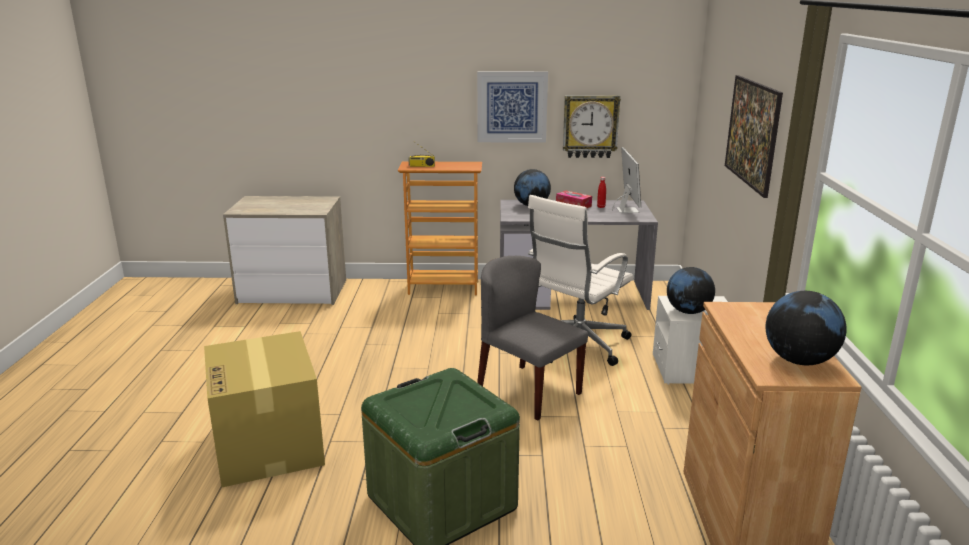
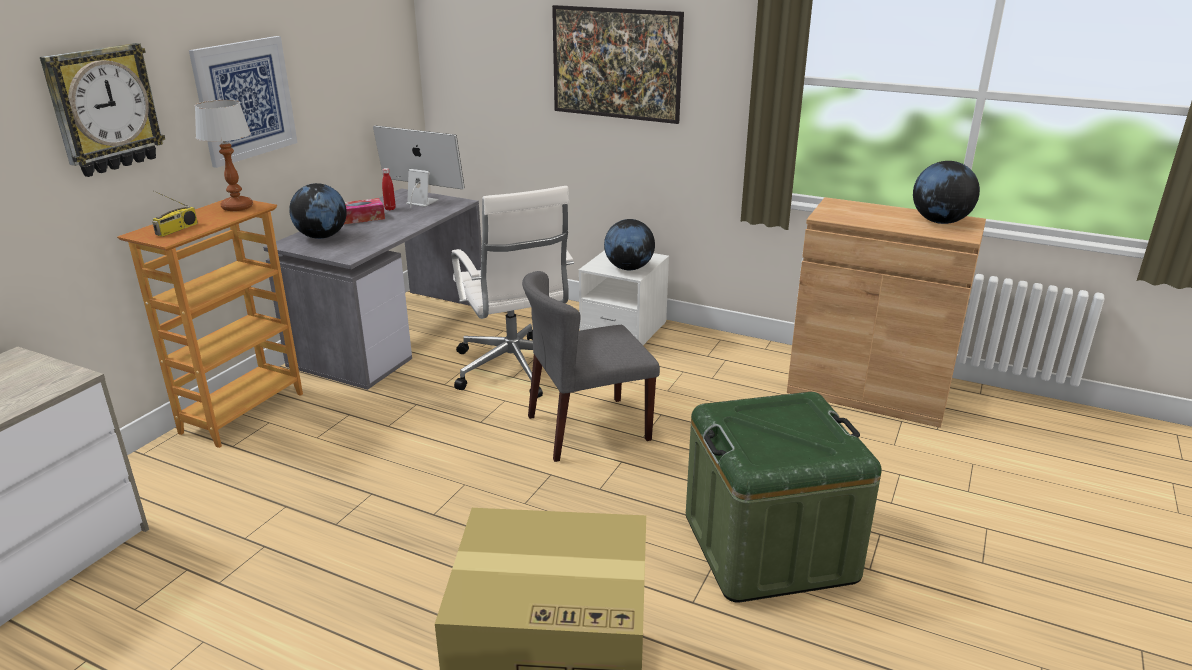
camera: 65 degrees left, 5 degrees up
wall clock [563,95,621,158] -> wall clock moved to [40,43,165,177]
none -> table lamp [194,100,253,211]

